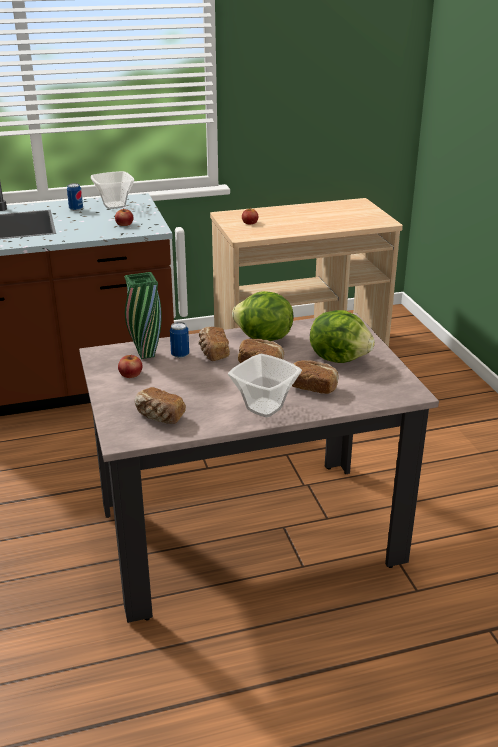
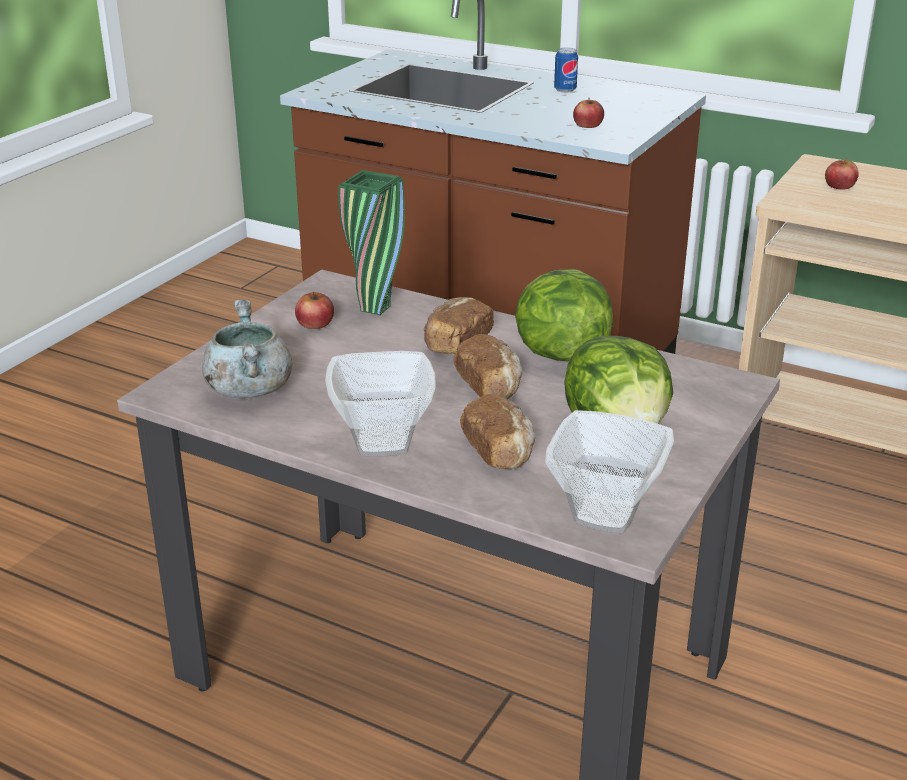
camera: 45 degrees right, 0 degrees up
bowl [91,171,134,209] -> bowl moved to [545,410,674,533]
bread [135,387,186,424] -> grey cooking pot [202,300,293,398]
can [170,322,189,358] -> none

